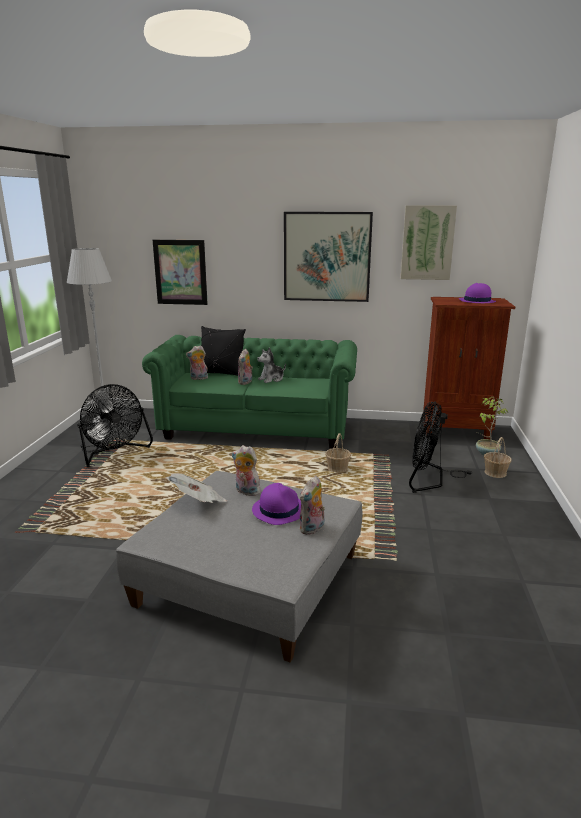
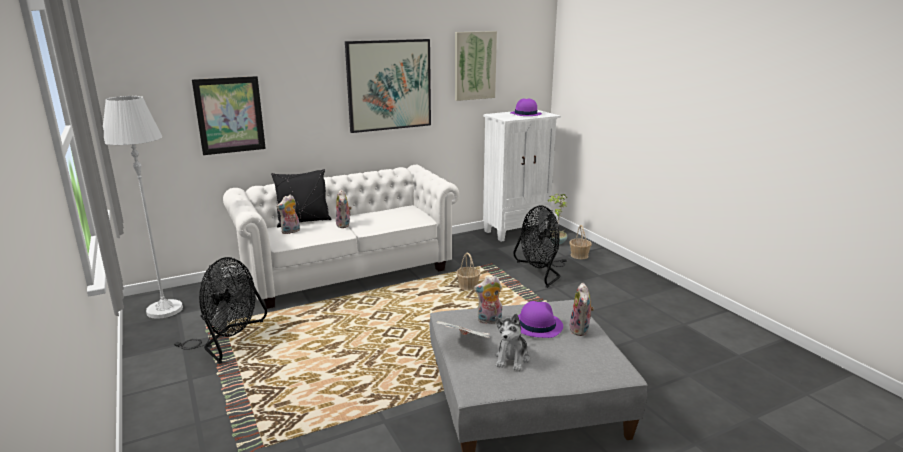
camera: 35 degrees left, 0 degrees up
green sofa [142,335,357,448] -> white sofa [223,165,459,309]
plush toy [257,347,286,383] -> plush toy moved to [495,314,530,371]
brown cabinet [423,297,515,439] -> white cabinet [483,110,561,242]

